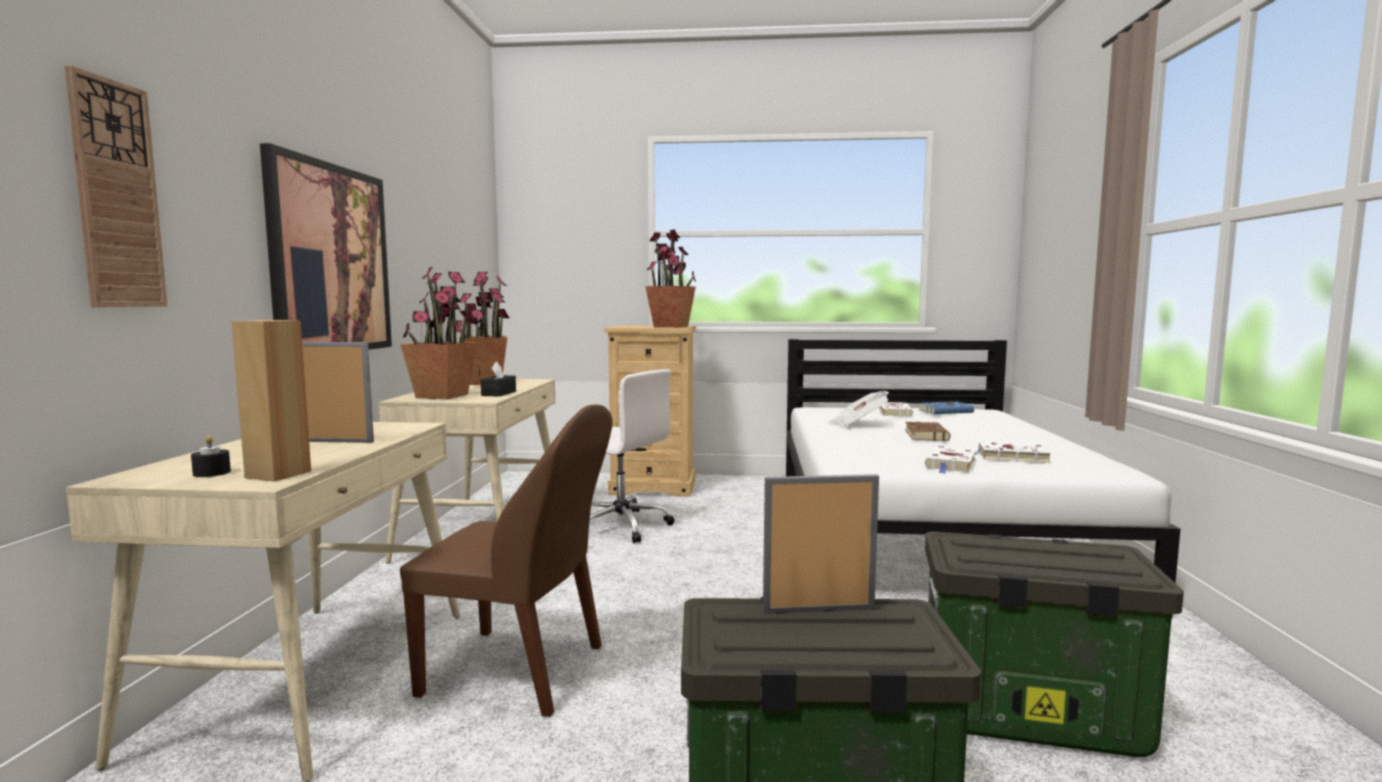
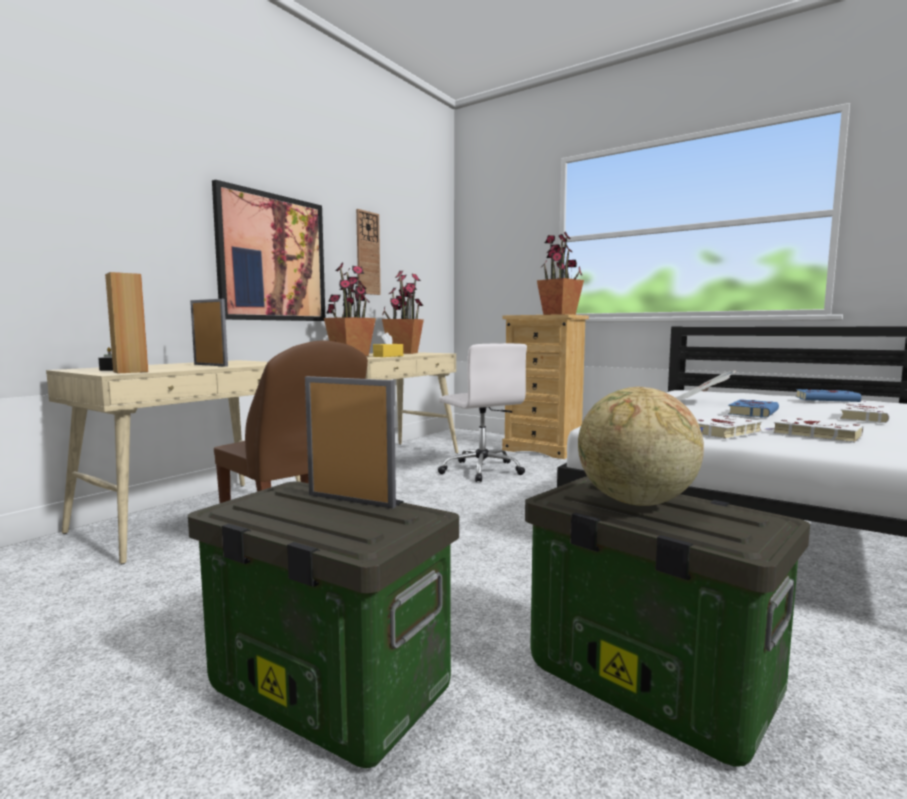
camera: 30 degrees right, 0 degrees up
wall clock [65,65,167,307] -> wall clock moved to [356,209,381,295]
black tissue box [481,361,516,397] -> yellow tissue box [373,332,403,357]
white book [879,402,913,417] -> white book moved to [839,403,890,423]
brown book [905,422,950,441] -> blue book [728,399,779,418]
none -> globe [578,387,704,506]

